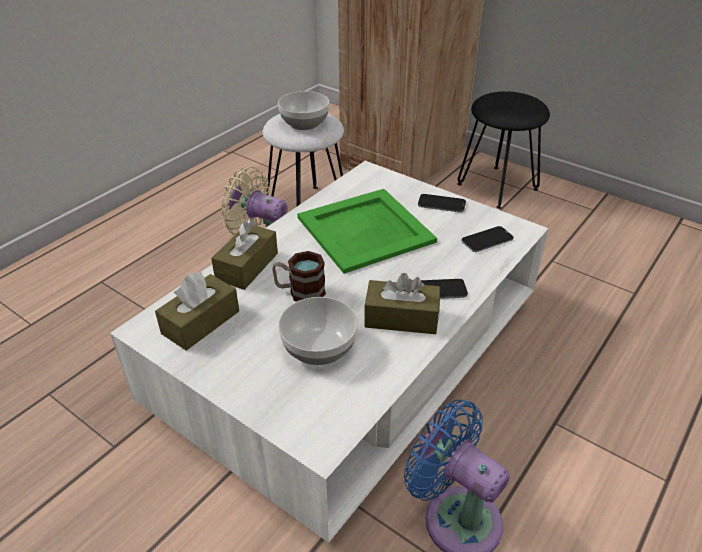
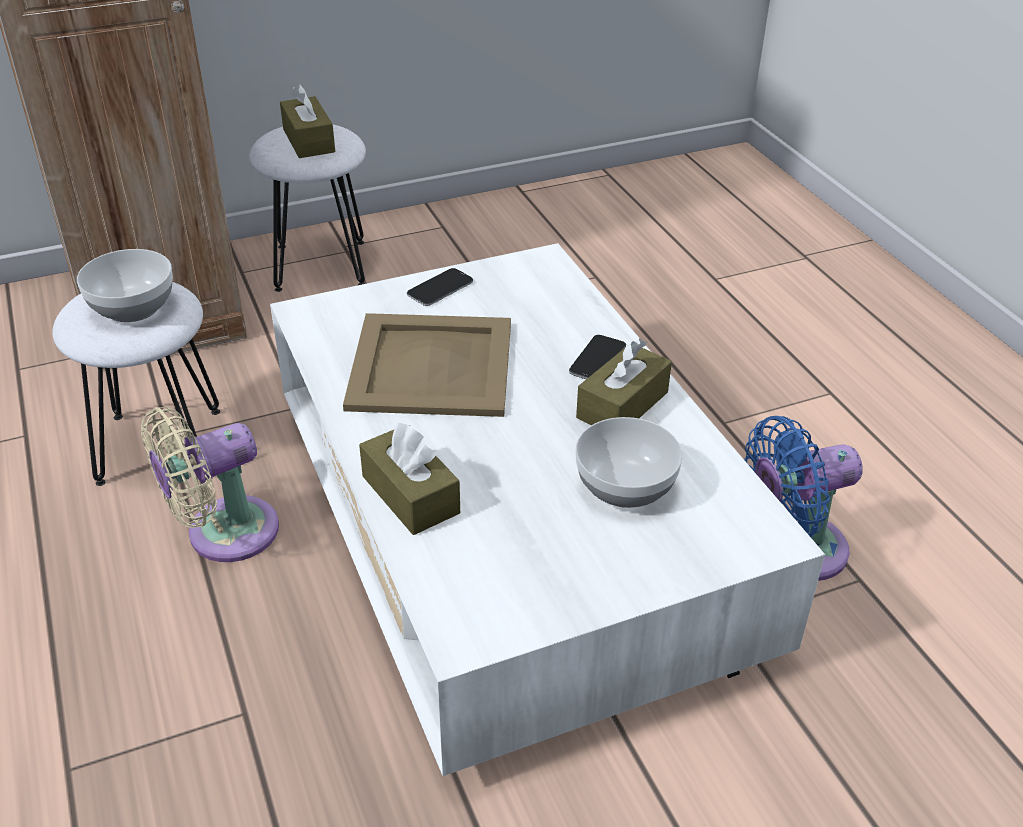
camera: 60 degrees left, 0 degrees up
brown tissue box [155,272,239,351] -> brown tissue box moved to [280,84,335,158]
mug [272,251,326,302] -> none
green tray [297,189,437,274] -> beige tray [343,313,511,417]
black stool [457,91,550,209] -> white stool [249,125,366,292]
phone [462,226,514,252] -> none

